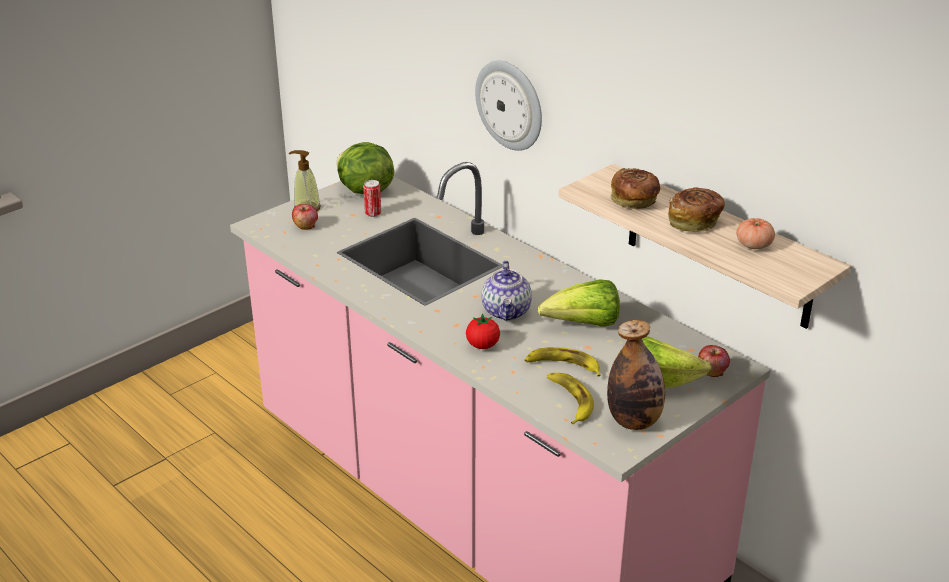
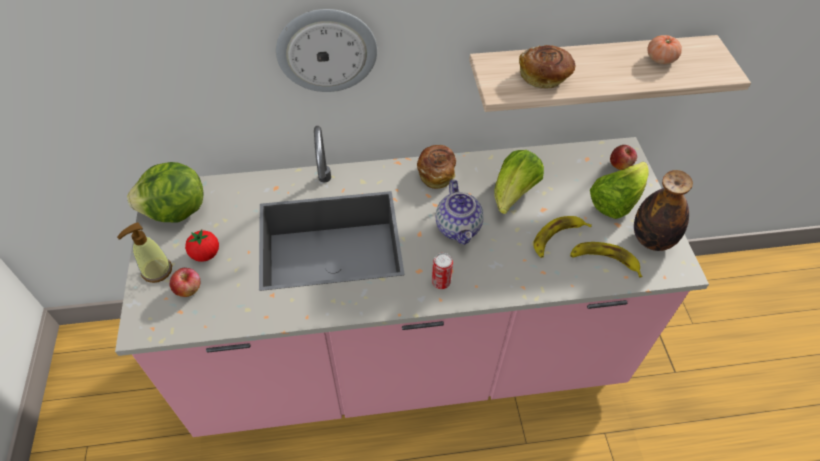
camera: 55 degrees left, 20 degrees up
can [363,180,381,217] -> can moved to [432,253,453,289]
tomato [466,314,500,349] -> tomato moved to [185,229,219,262]
teapot [482,261,532,321] -> teapot turned 45 degrees clockwise [436,180,484,245]
bread [668,188,725,232] -> bread moved to [417,145,456,189]

